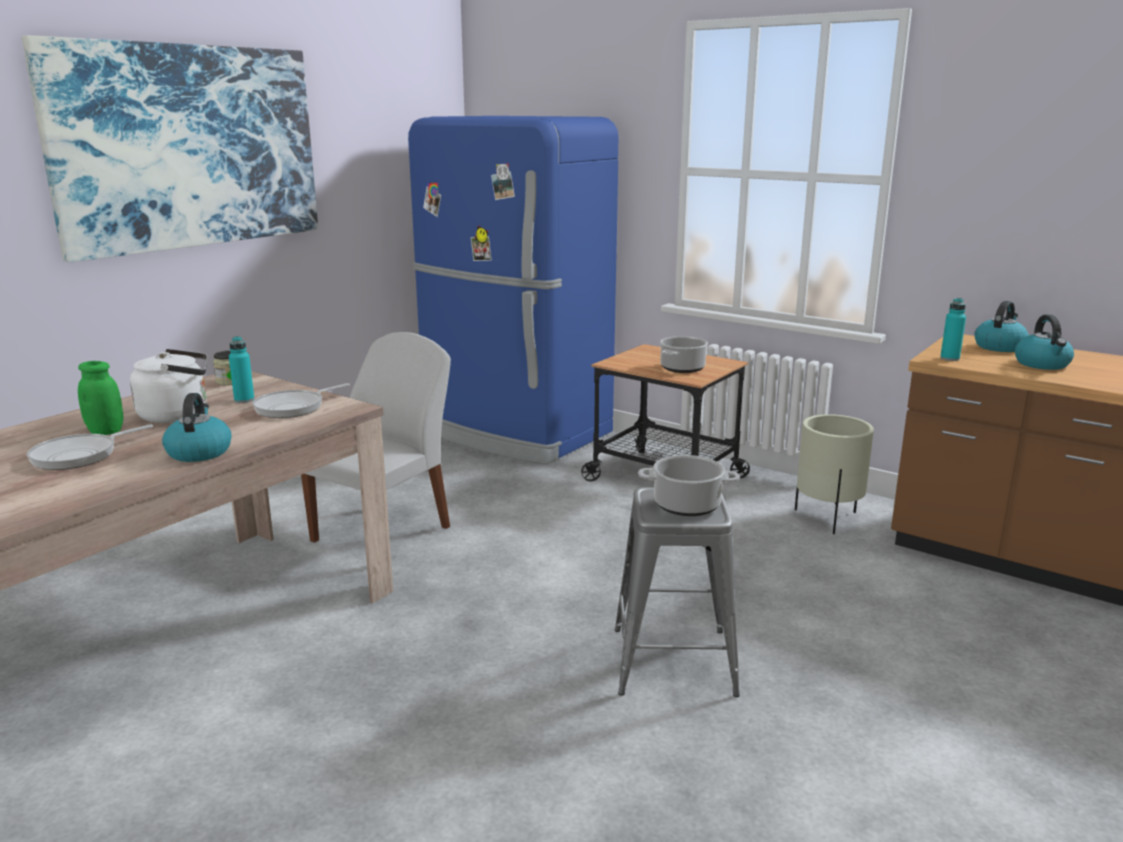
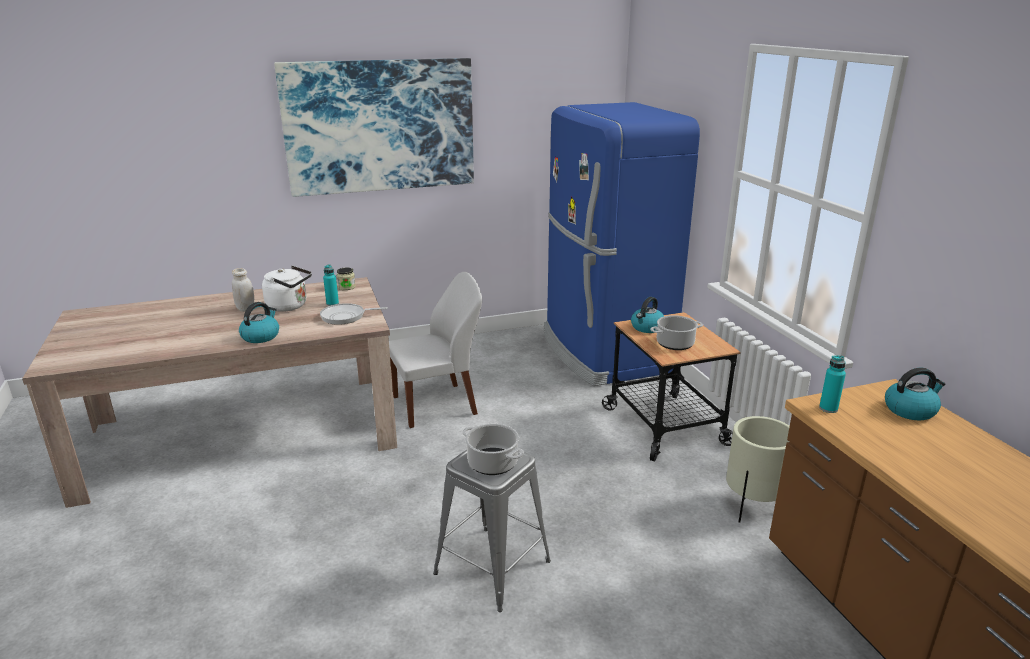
camera: 35 degrees right, 5 degrees up
frying pan [27,425,153,470] -> none
green jar [78,361,123,435] -> white jar [232,268,254,312]
kettle [1015,314,1074,370] -> kettle moved to [631,297,664,333]

